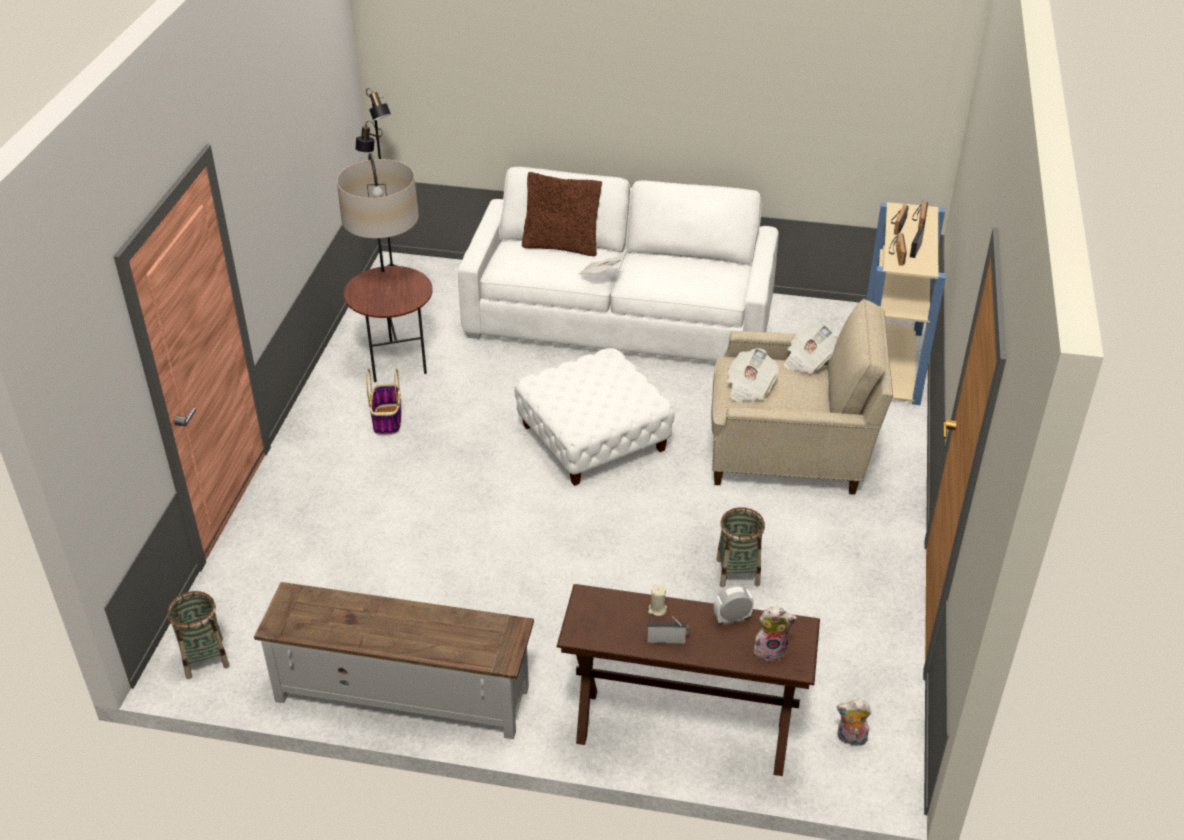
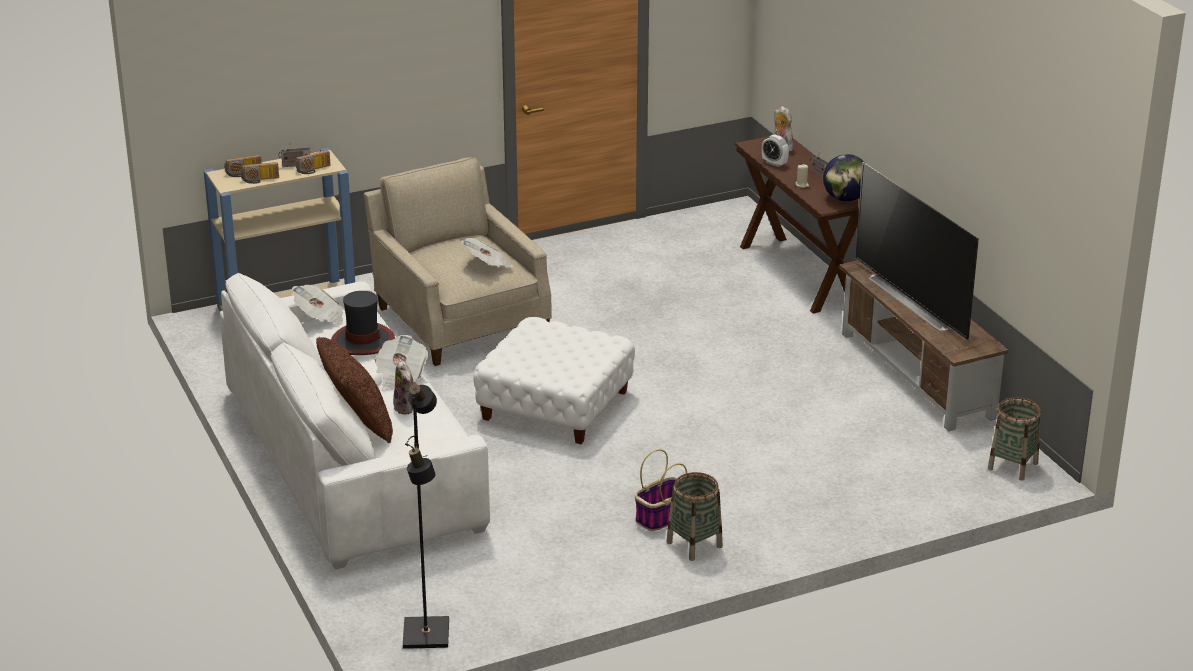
camera: 125 degrees left, 10 degrees down
floor lamp [337,153,433,382] -> none
basket [716,507,765,587] -> basket moved to [667,472,723,561]
newspaper [784,325,837,374] -> newspaper moved to [292,285,344,324]
plush toy [837,700,871,746] -> plush toy moved to [393,360,416,414]
none -> hat [331,291,395,355]
none -> globe [823,154,865,201]
none -> television [855,162,979,340]

